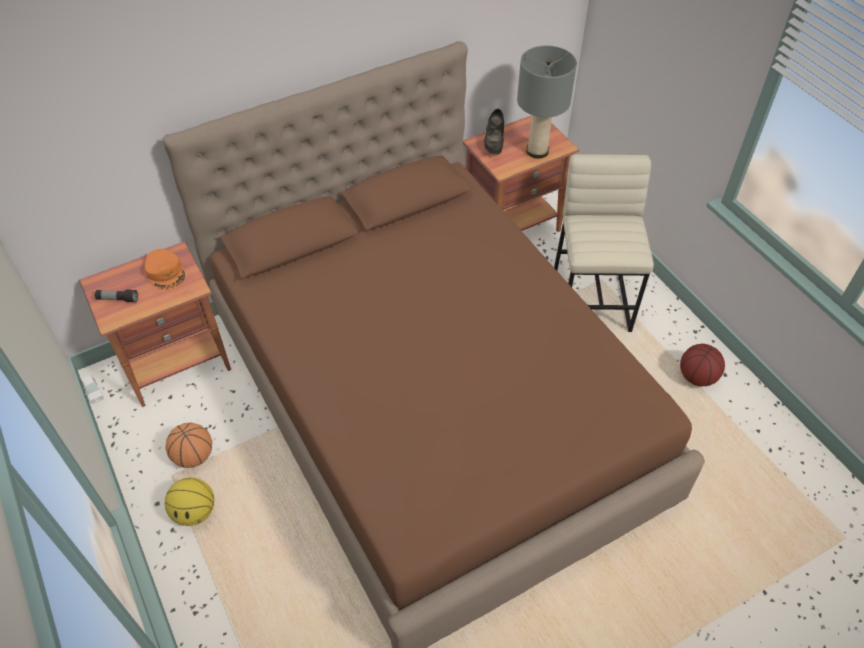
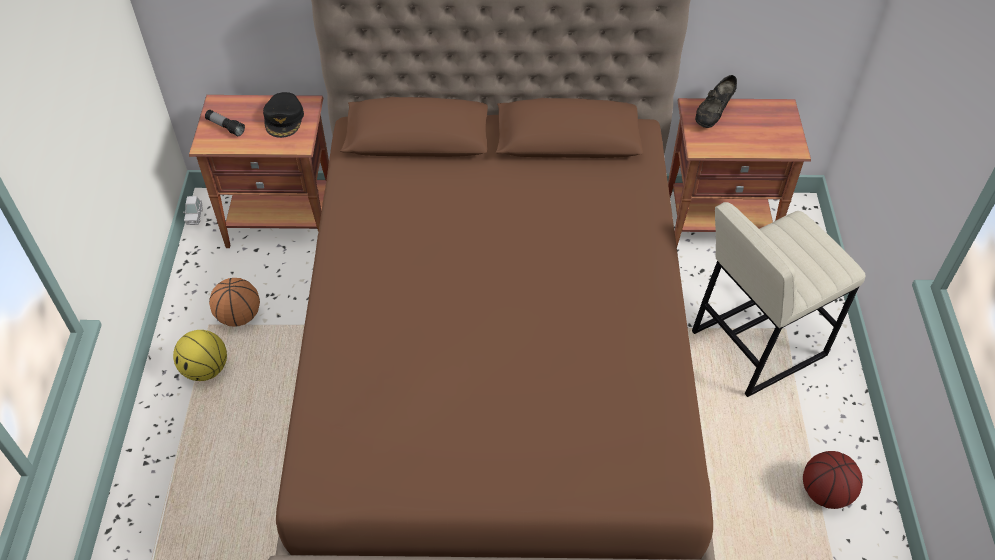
camera: 30 degrees right, 0 degrees up
orange cap [144,249,185,290] -> black cap [263,92,304,138]
grey table lamp [517,45,577,159] -> none
beige chair [554,155,654,332] -> beige chair turned 150 degrees counterclockwise [692,202,866,397]

